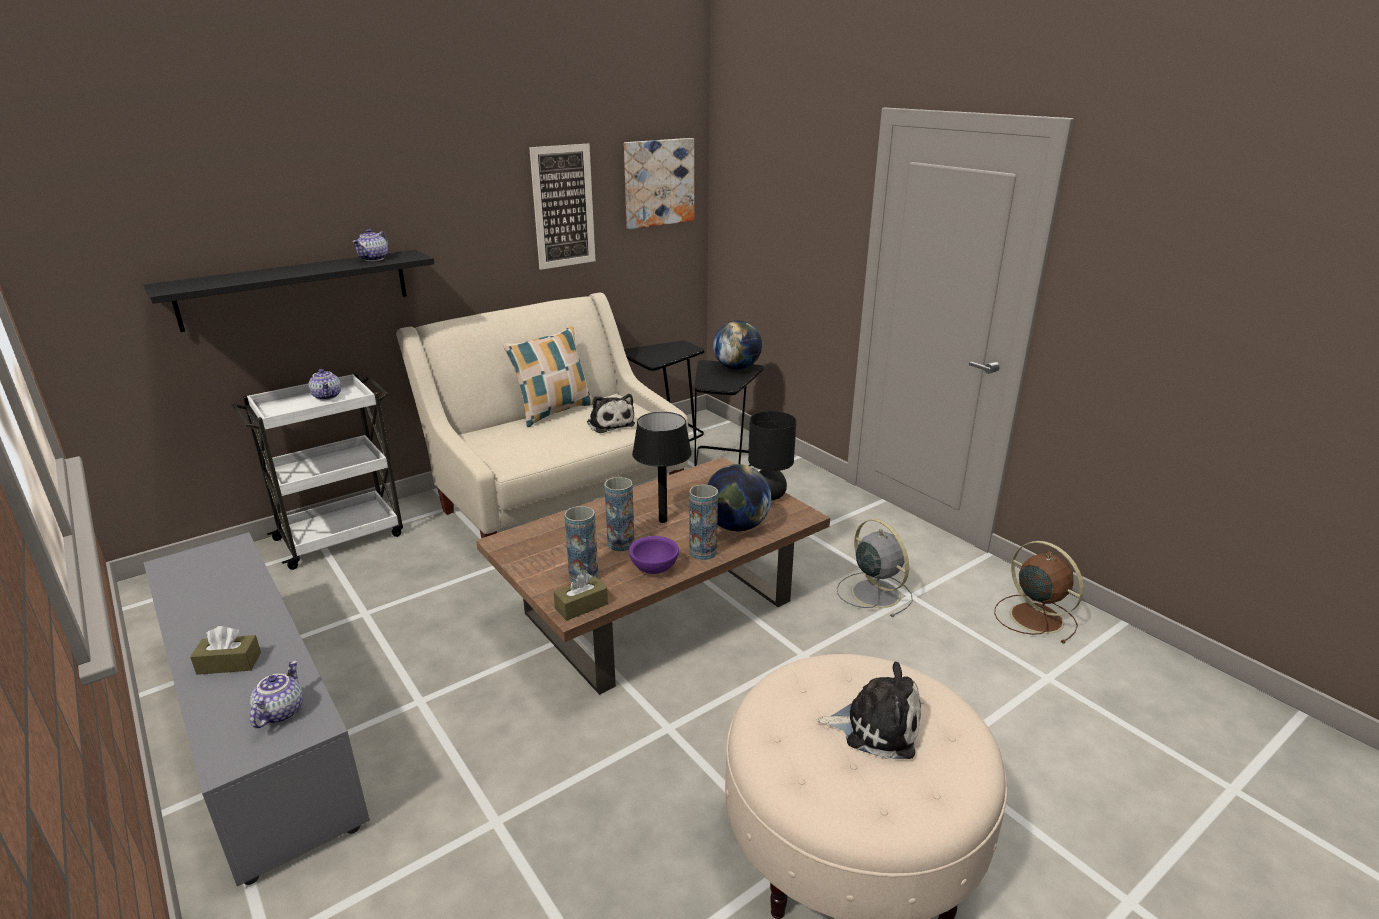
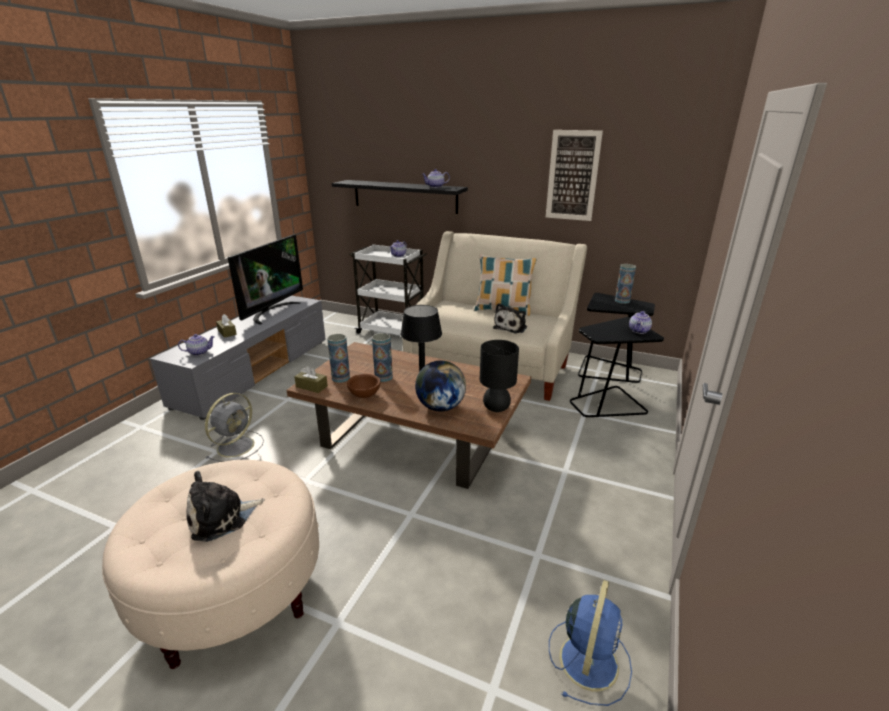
camera: 60 degrees right, 0 degrees up
picture [624,138,694,229] -> none
purple bowl [629,536,679,574] -> brown bowl [347,374,381,398]
vase [689,484,718,560] -> vase moved to [615,264,636,304]
globe [713,320,762,370] -> teapot [629,311,652,334]
plush toy [817,662,921,759] -> plush toy turned 75 degrees clockwise [186,471,265,542]
grey fan [837,519,913,617] -> grey fan moved to [205,393,264,462]
brown fan [994,541,1084,644] -> blue fan [549,580,632,706]
none -> television [228,234,303,325]

